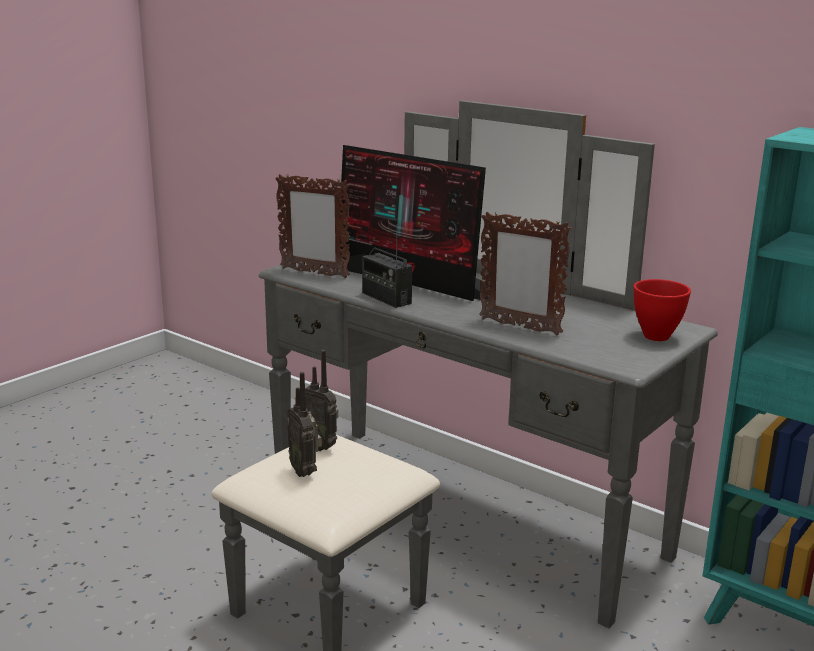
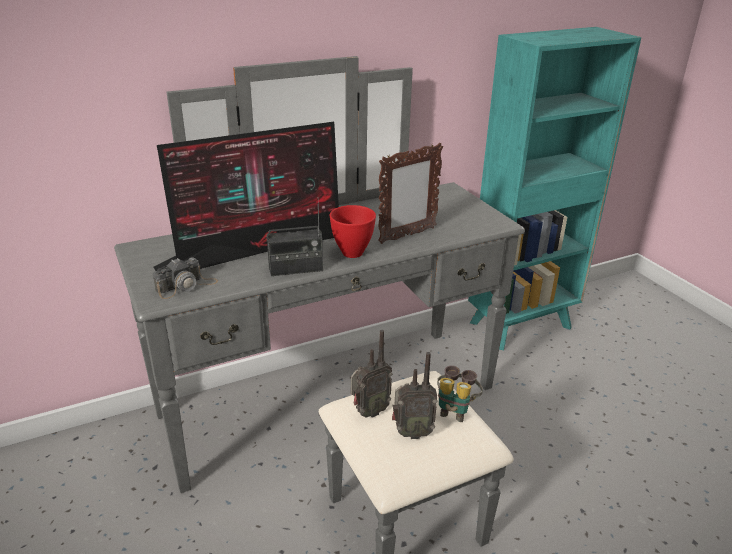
camera: 65 degrees left, 10 degrees up
picture frame [275,174,350,278] -> camera [153,257,218,299]
red bowl [634,279,691,341] -> red bowl moved to [330,205,376,258]
none -> binoculars [437,365,483,422]

